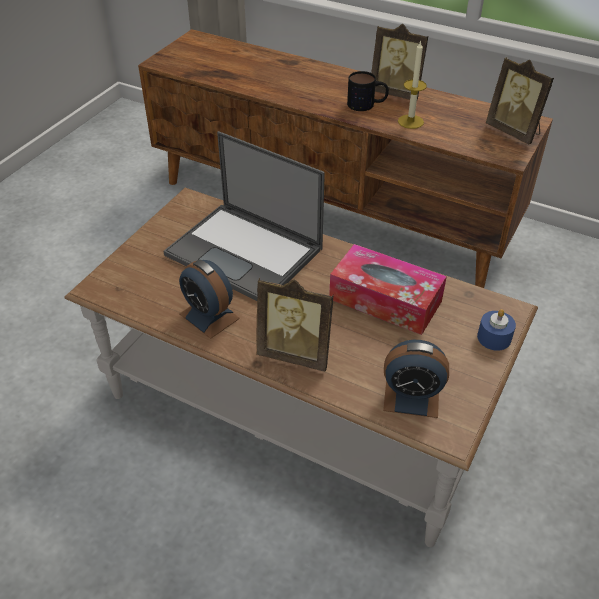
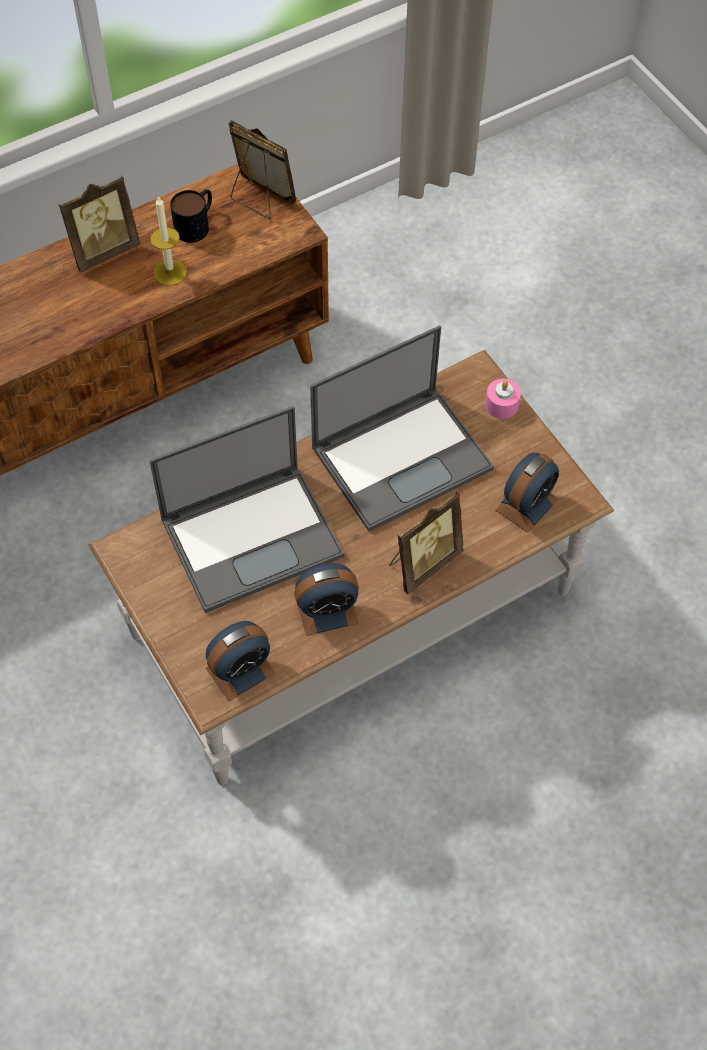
camera: 60 degrees left, 15 degrees up
tissue box [329,244,447,335] -> laptop [310,325,494,532]
mug [347,71,389,111] -> mug moved to [170,189,212,243]
blue candle [477,309,516,351] -> pink candle [485,379,521,419]
picture frame [486,57,554,145] -> picture frame turned 135 degrees counterclockwise [228,120,296,219]
none -> alarm clock [206,621,275,701]

